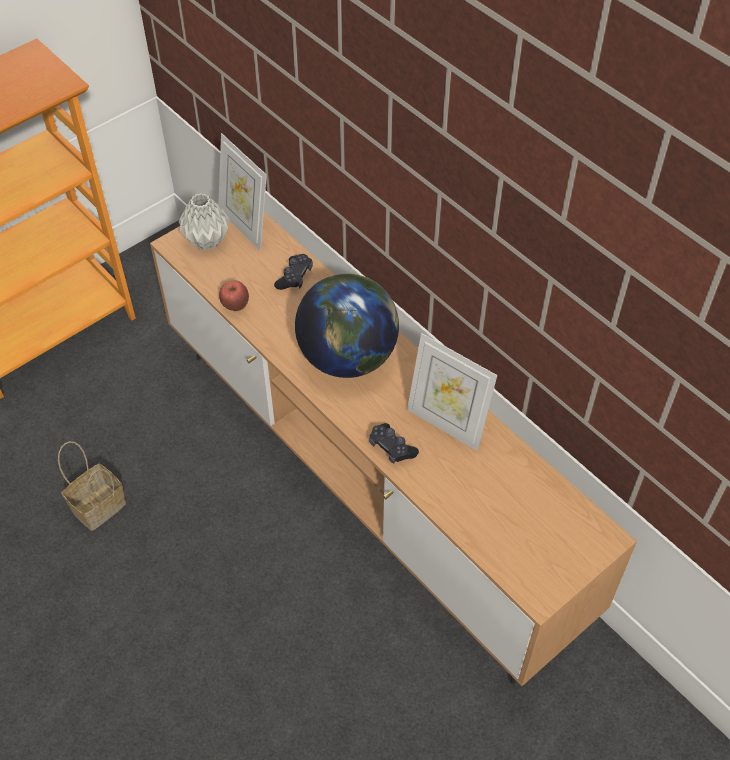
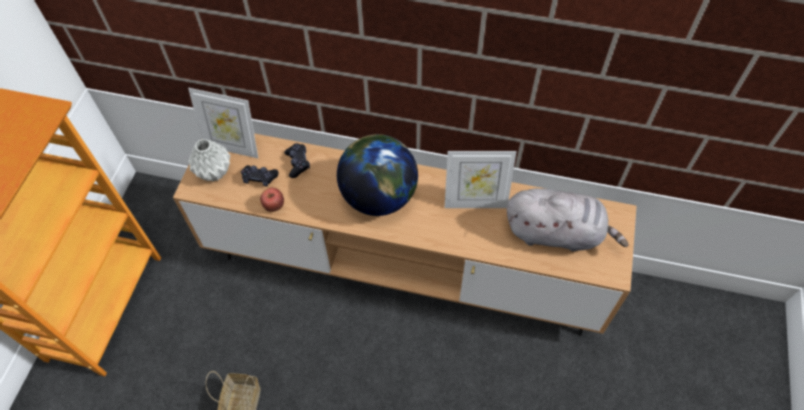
camera: 35 degrees left, 5 degrees up
black game controller [369,423,419,464] -> black game controller moved to [241,165,278,186]
none -> grey plush toy [507,188,628,252]

